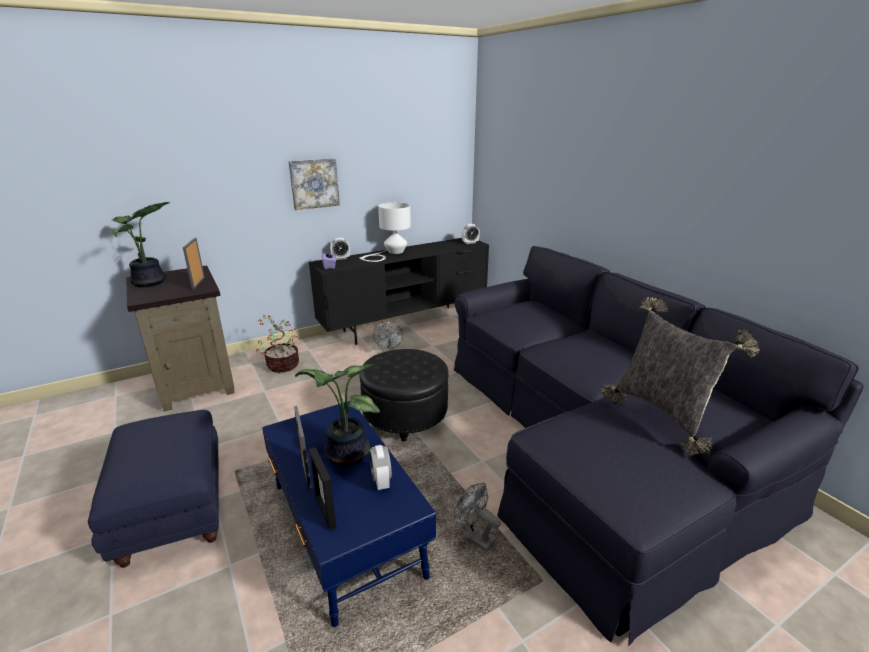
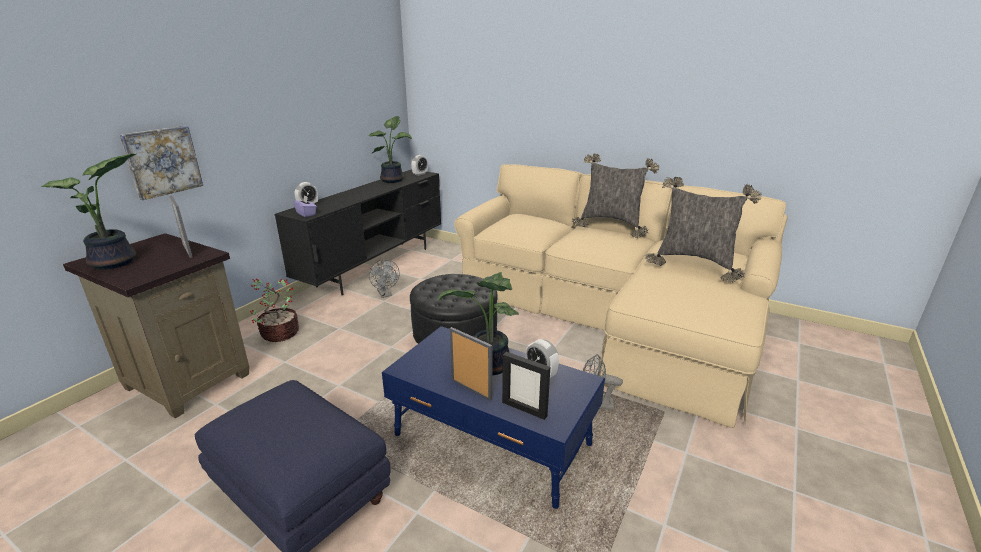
camera: 30 degrees left, 0 degrees up
picture [288,159,340,210] -> picture moved to [120,126,203,200]
white table lamp [360,202,411,262] -> none
black sofa [454,246,863,646] -> beige sofa [454,164,788,428]
none -> potted plant [369,116,412,183]
none -> pillow [571,154,659,238]

